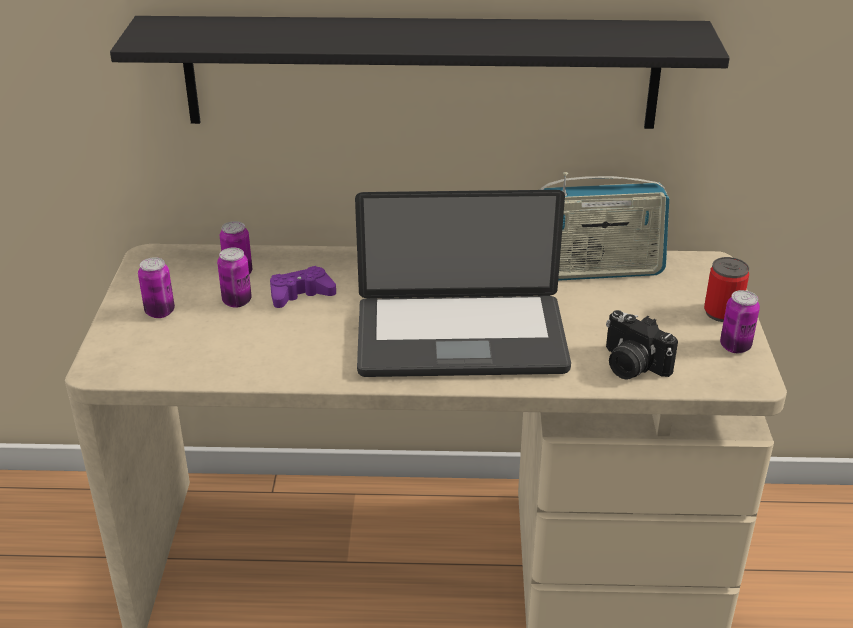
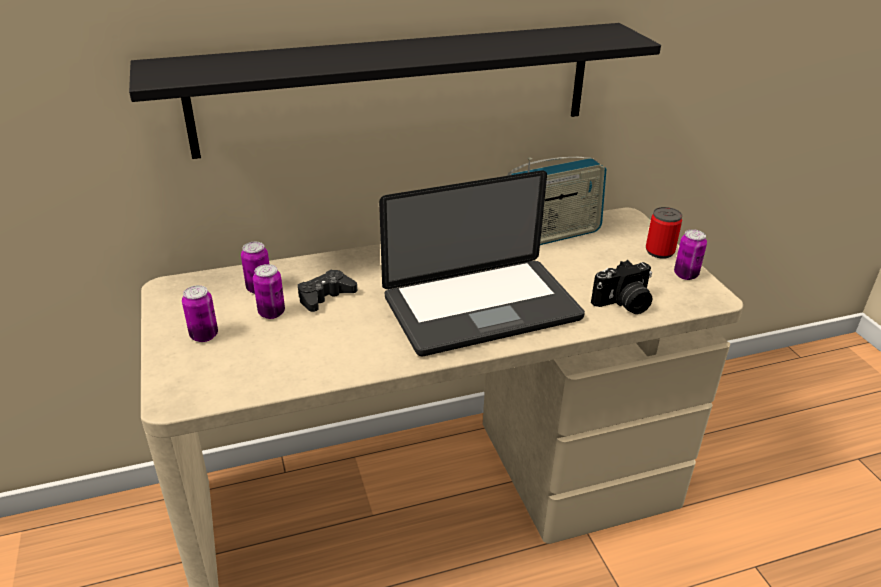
camera: 20 degrees left, 0 degrees up
purple game controller [270,266,336,308] -> black game controller [298,269,357,312]
camera [606,310,678,379] -> camera turned 45 degrees counterclockwise [591,260,652,314]

